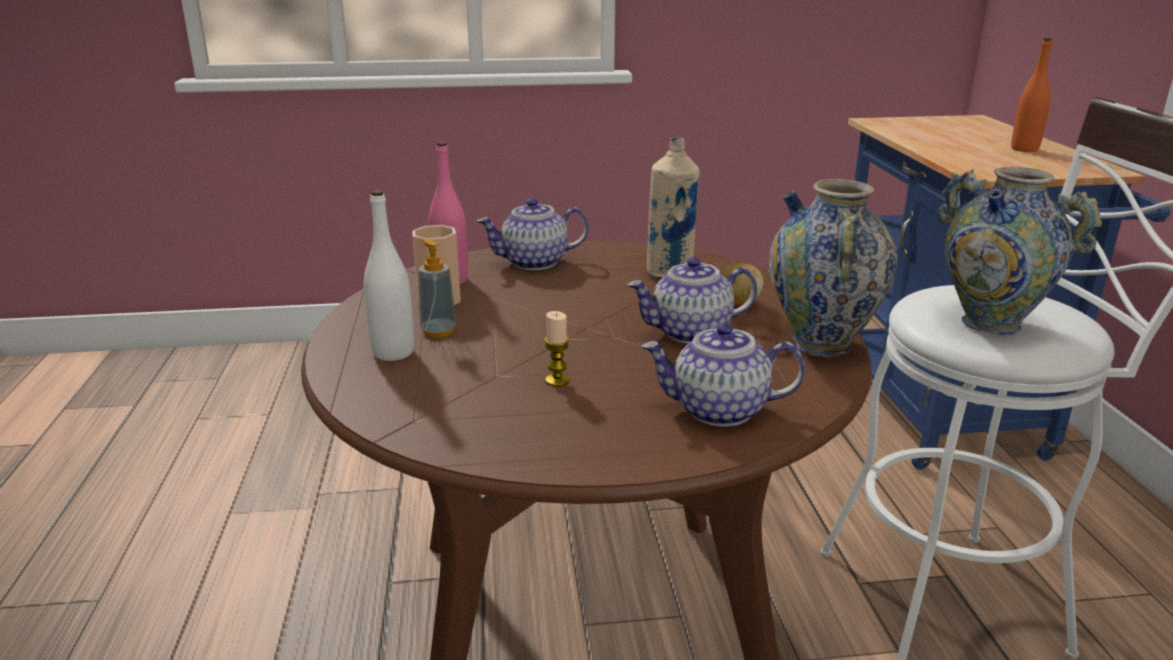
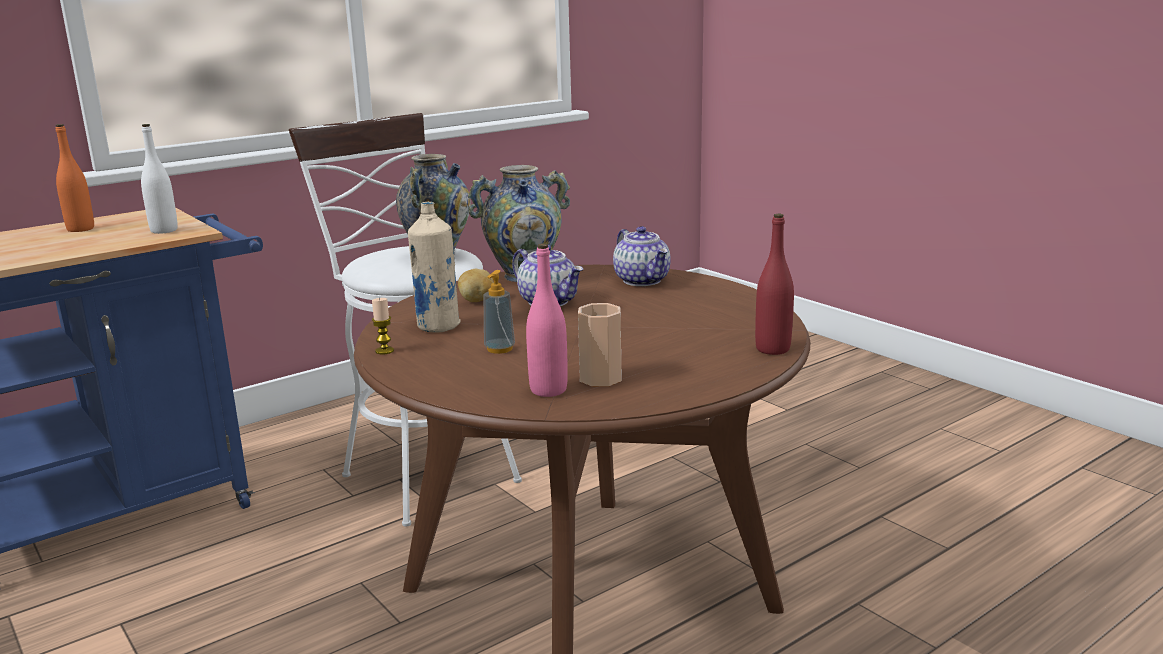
camera: 120 degrees left, 5 degrees down
white bottle [364,190,414,361] -> white bottle moved to [141,124,178,234]
soap dispenser [418,238,456,338] -> soap dispenser moved to [484,270,515,354]
teapot [477,198,589,270] -> none
candle [544,311,569,387] -> candle moved to [372,298,394,355]
none -> red bottle [755,213,794,355]

